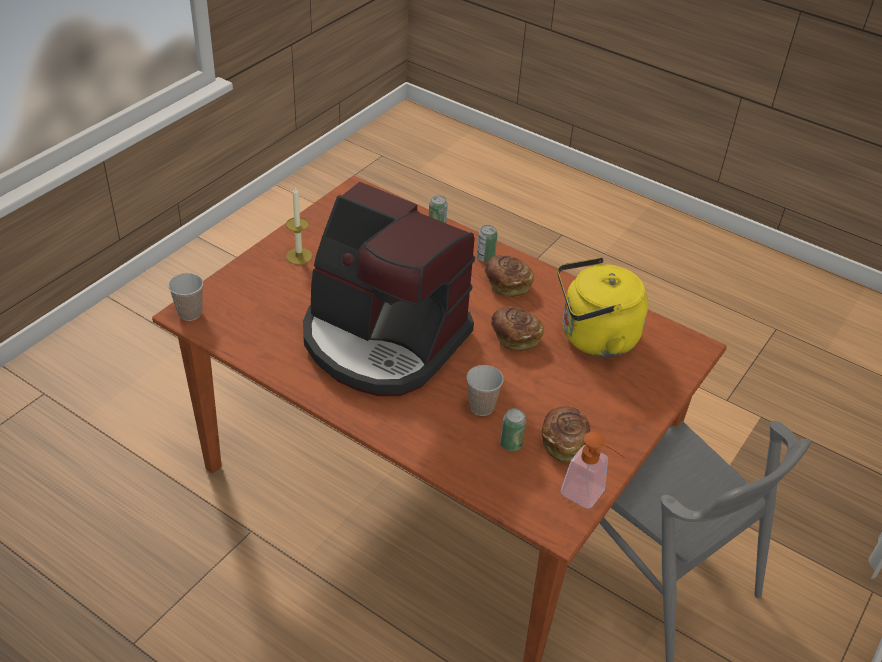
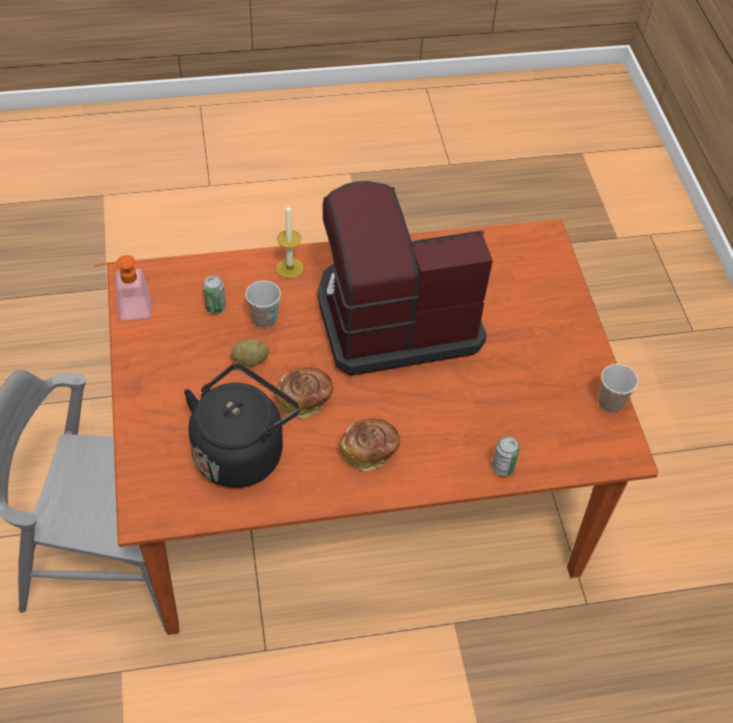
camera: 135 degrees right, 10 degrees up
cup [168,273,203,321] -> cup moved to [599,364,638,413]
candle [286,187,312,265] -> candle moved to [276,204,304,279]
can [476,225,498,262] -> none
bread [542,406,590,462] -> none
yellow kettle [557,257,648,357] -> black kettle [184,363,299,488]
none -> potato [231,339,269,366]

